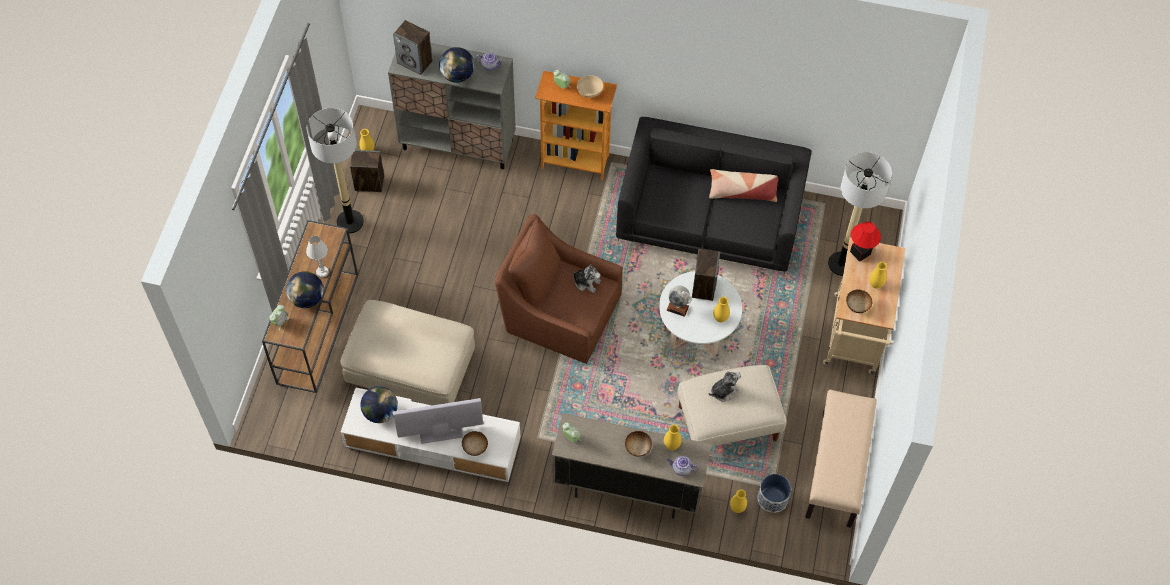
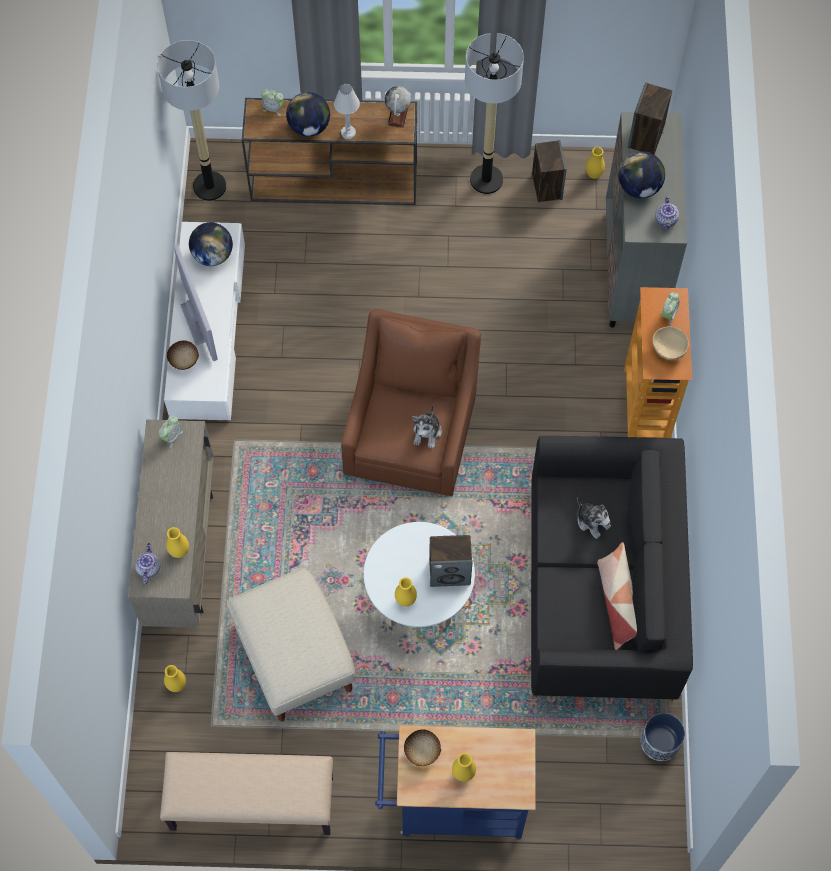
camera: 80 degrees right, 5 degrees up
beige ottoman [341,300,475,405] -> none
bowl [625,431,652,457] -> none
globe [666,286,692,317] -> globe moved to [385,86,411,128]
plush toy [709,371,741,402] -> plush toy moved to [577,498,611,539]
planter [758,474,791,513] -> planter moved to [641,713,685,761]
beige cart [823,237,906,374] -> blue cart [375,725,536,839]
floor lamp [828,152,892,276] -> floor lamp moved to [157,40,226,201]
table lamp [850,221,881,262] -> none

